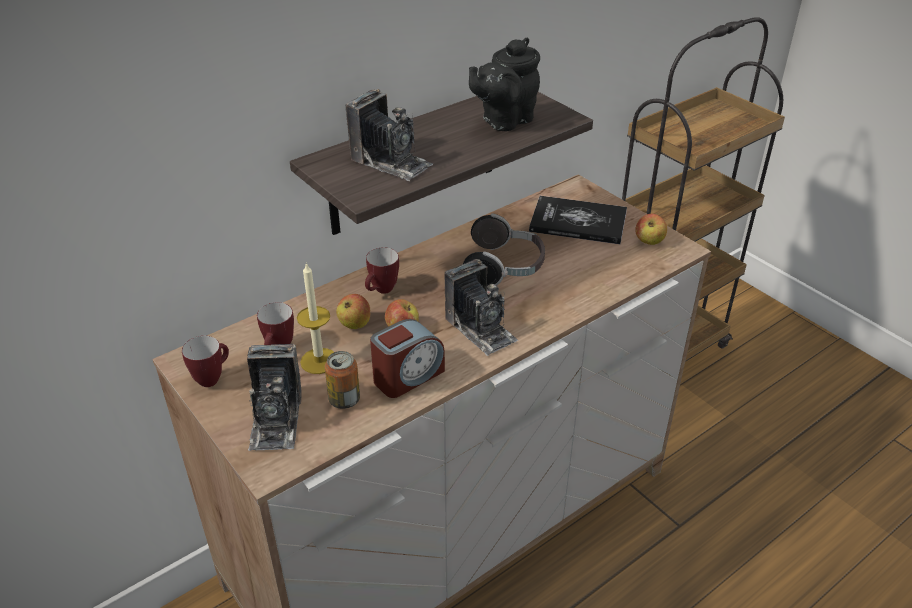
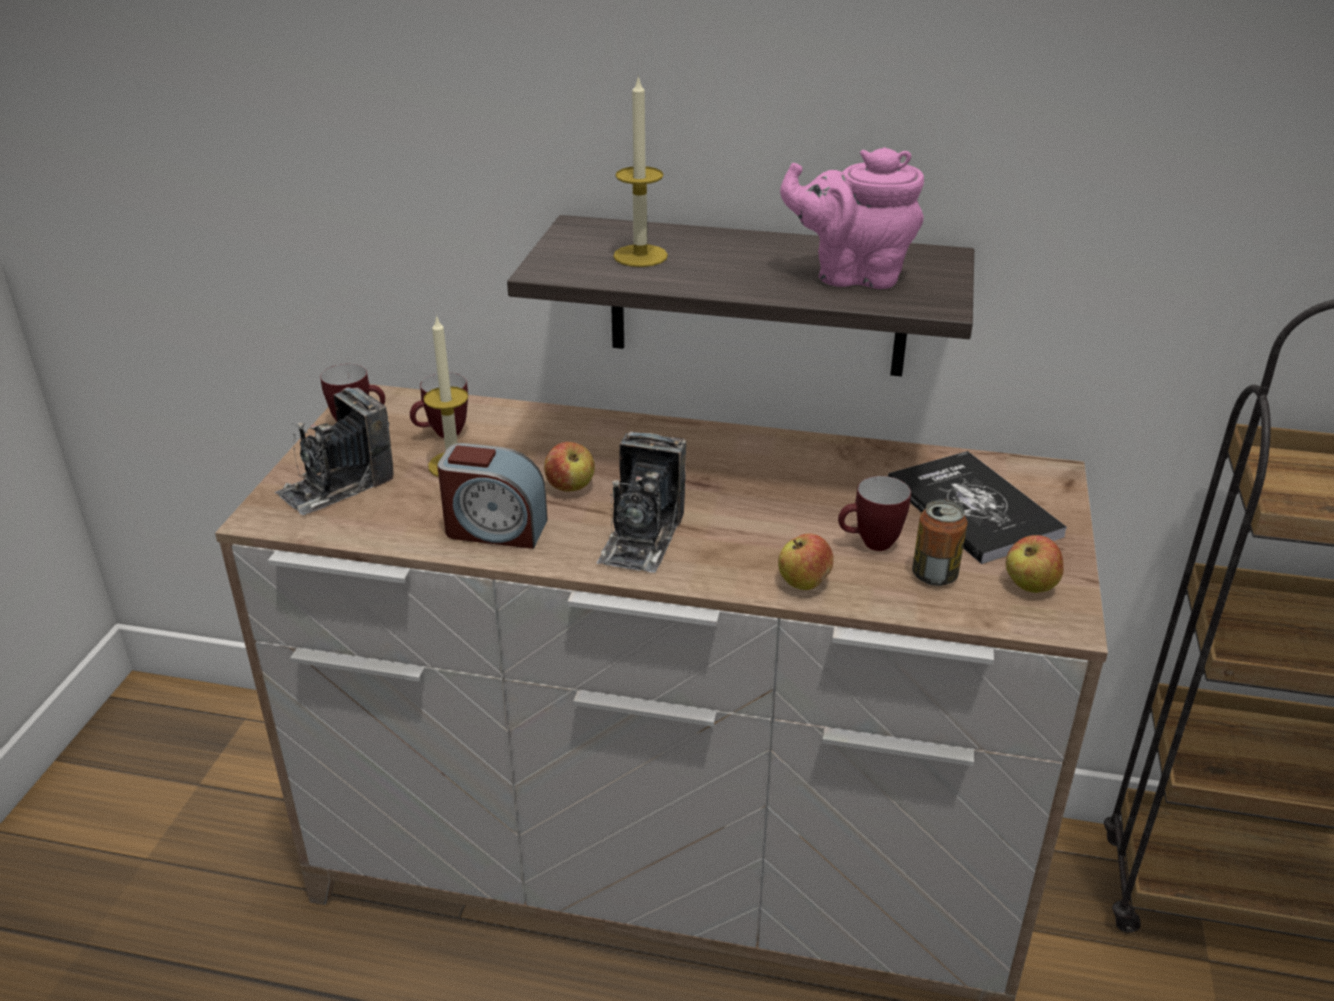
camera: 50 degrees right, 5 degrees down
can [325,351,360,409] -> can moved to [912,499,968,586]
apple [336,294,370,329] -> apple moved to [778,533,834,590]
camera [345,89,433,181] -> candle [613,75,668,267]
mug [365,247,399,294] -> mug moved to [838,476,911,551]
headphones [463,213,545,286] -> none
black teapot [469,38,540,131] -> pink teapot [780,147,924,289]

